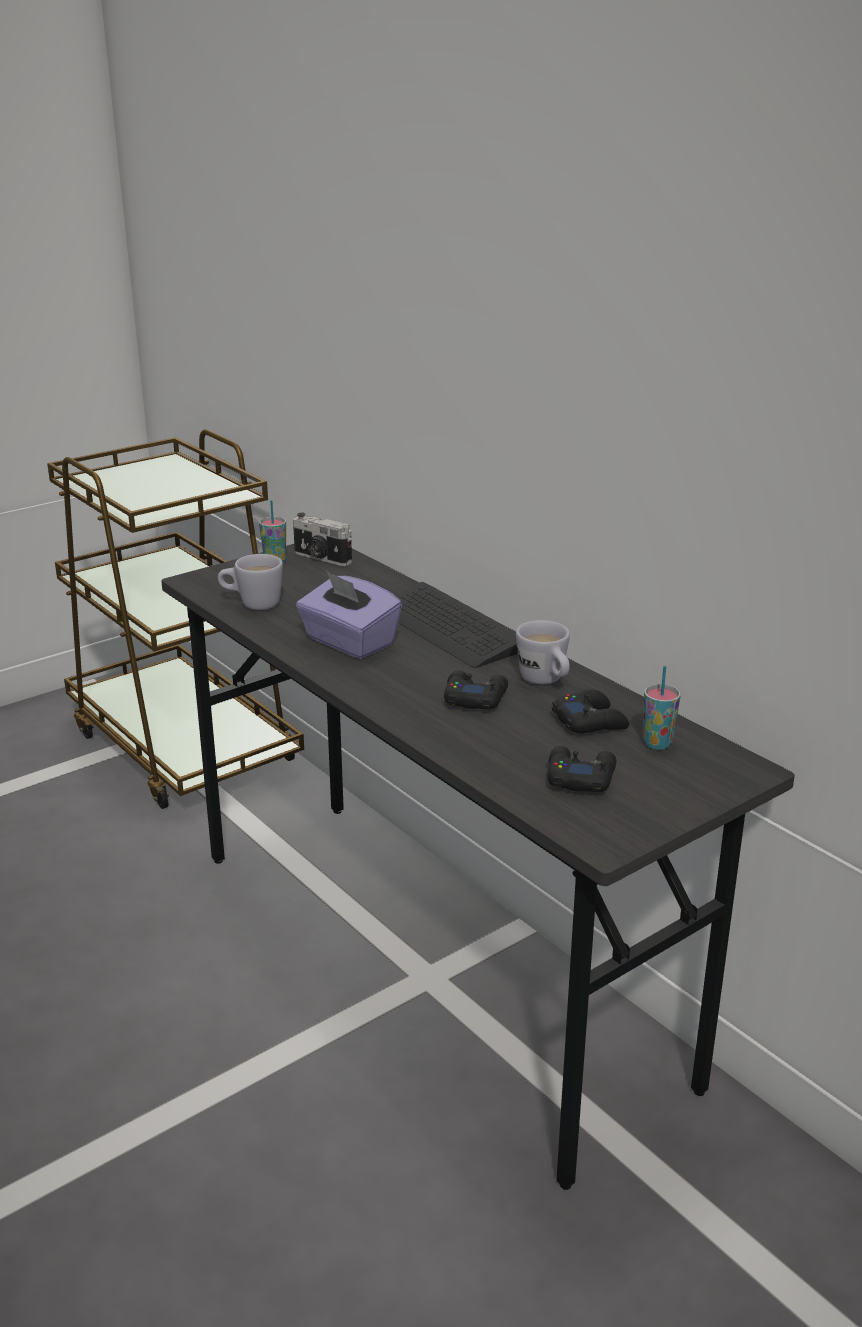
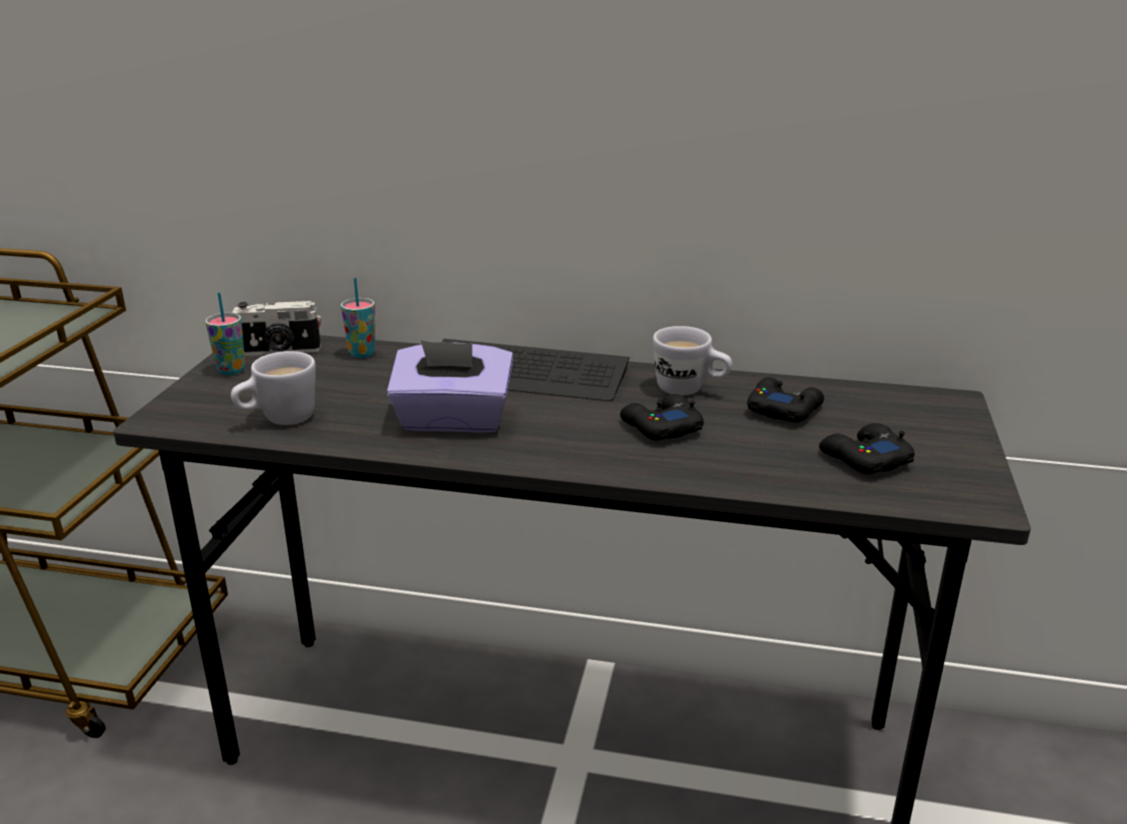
camera: 40 degrees left, 0 degrees up
cup [643,666,681,750] -> cup moved to [341,278,376,358]

